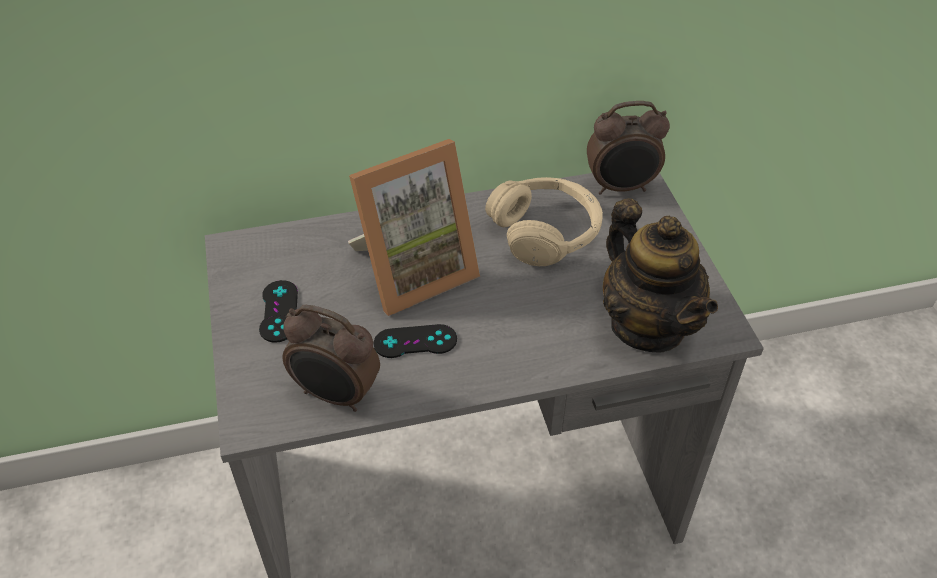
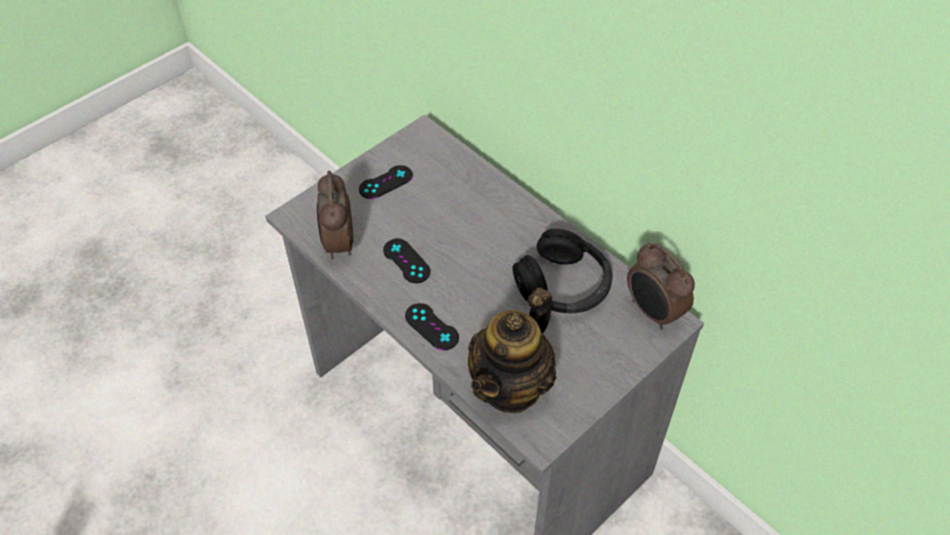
camera: 60 degrees right, 5 degrees up
picture frame [348,139,480,316] -> none
beige headphones [485,177,603,266] -> black headphones [512,229,612,313]
none -> black game controller [405,303,459,350]

